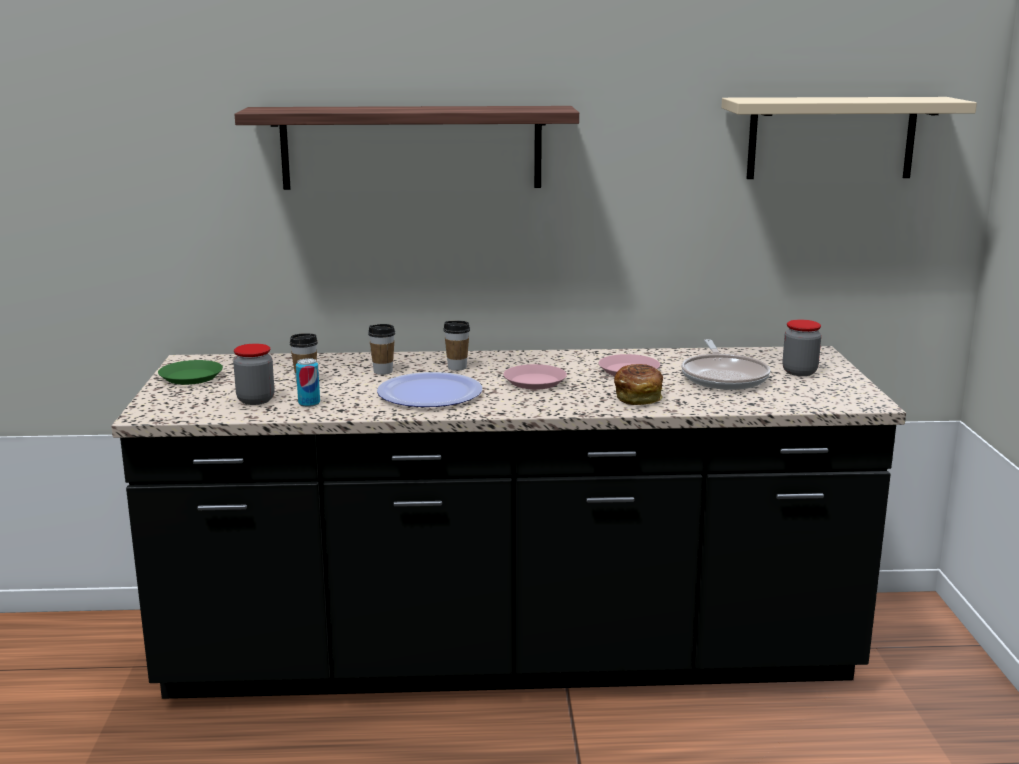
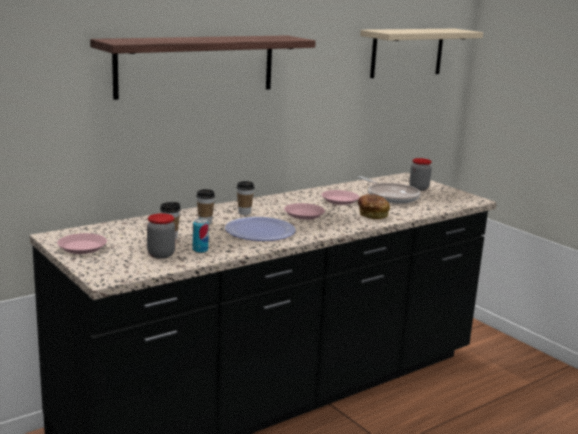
camera: 35 degrees left, 0 degrees up
green plate [158,360,223,385] -> pink plate [57,233,107,254]

